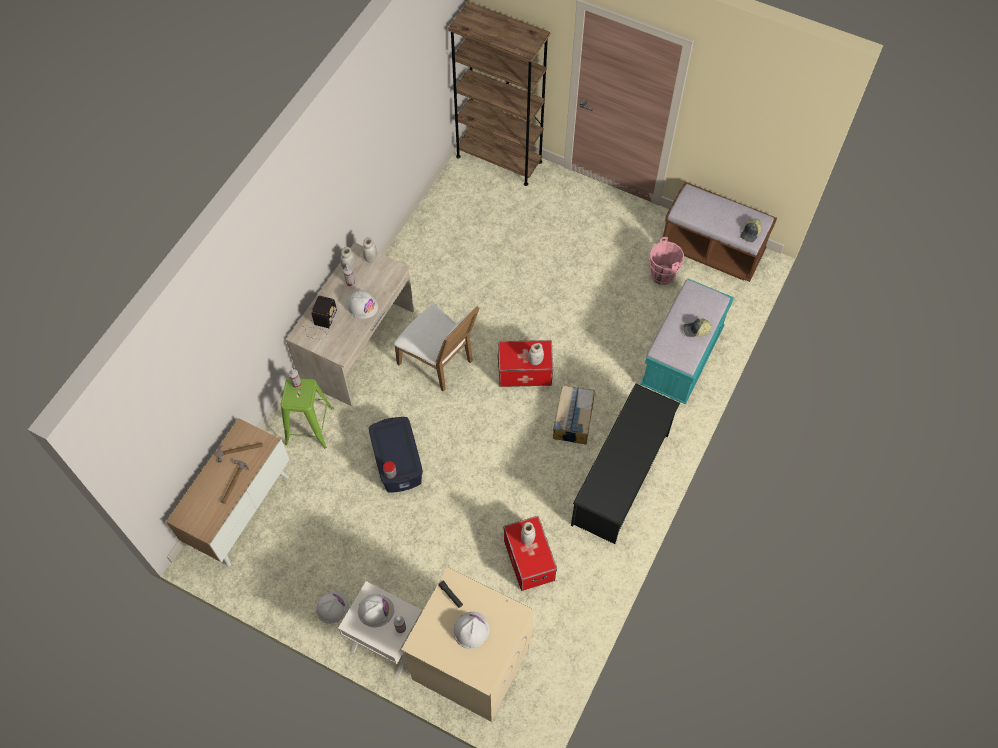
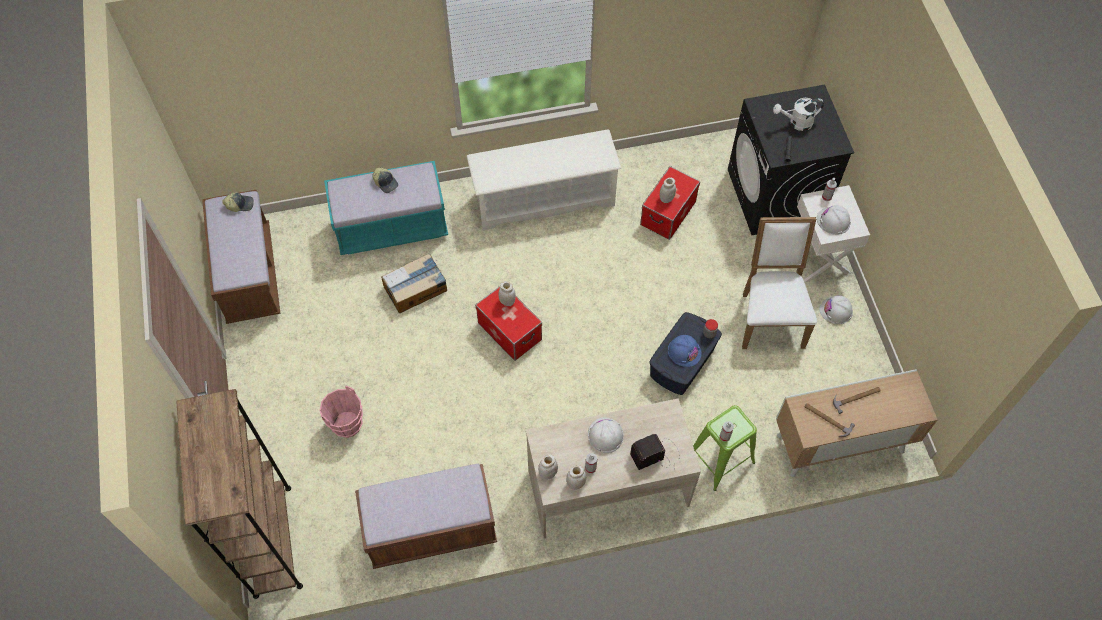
camera: 130 degrees left, 0 degrees up
white chair [394,304,480,392] -> white chair moved to [742,217,817,349]
beige washing machine [401,567,533,722] -> black washing machine [728,85,854,235]
white hard hat [453,612,490,649] -> white watering can [773,98,824,131]
cardboard box [553,385,595,444] -> cardboard box moved to [381,253,447,313]
black shoe rack [571,383,680,544] -> white shoe rack [467,129,622,231]
pink bucket [649,237,684,285] -> pink bucket moved to [319,386,363,438]
none -> brown bench [355,464,497,569]
none -> blue hard hat [668,335,702,367]

